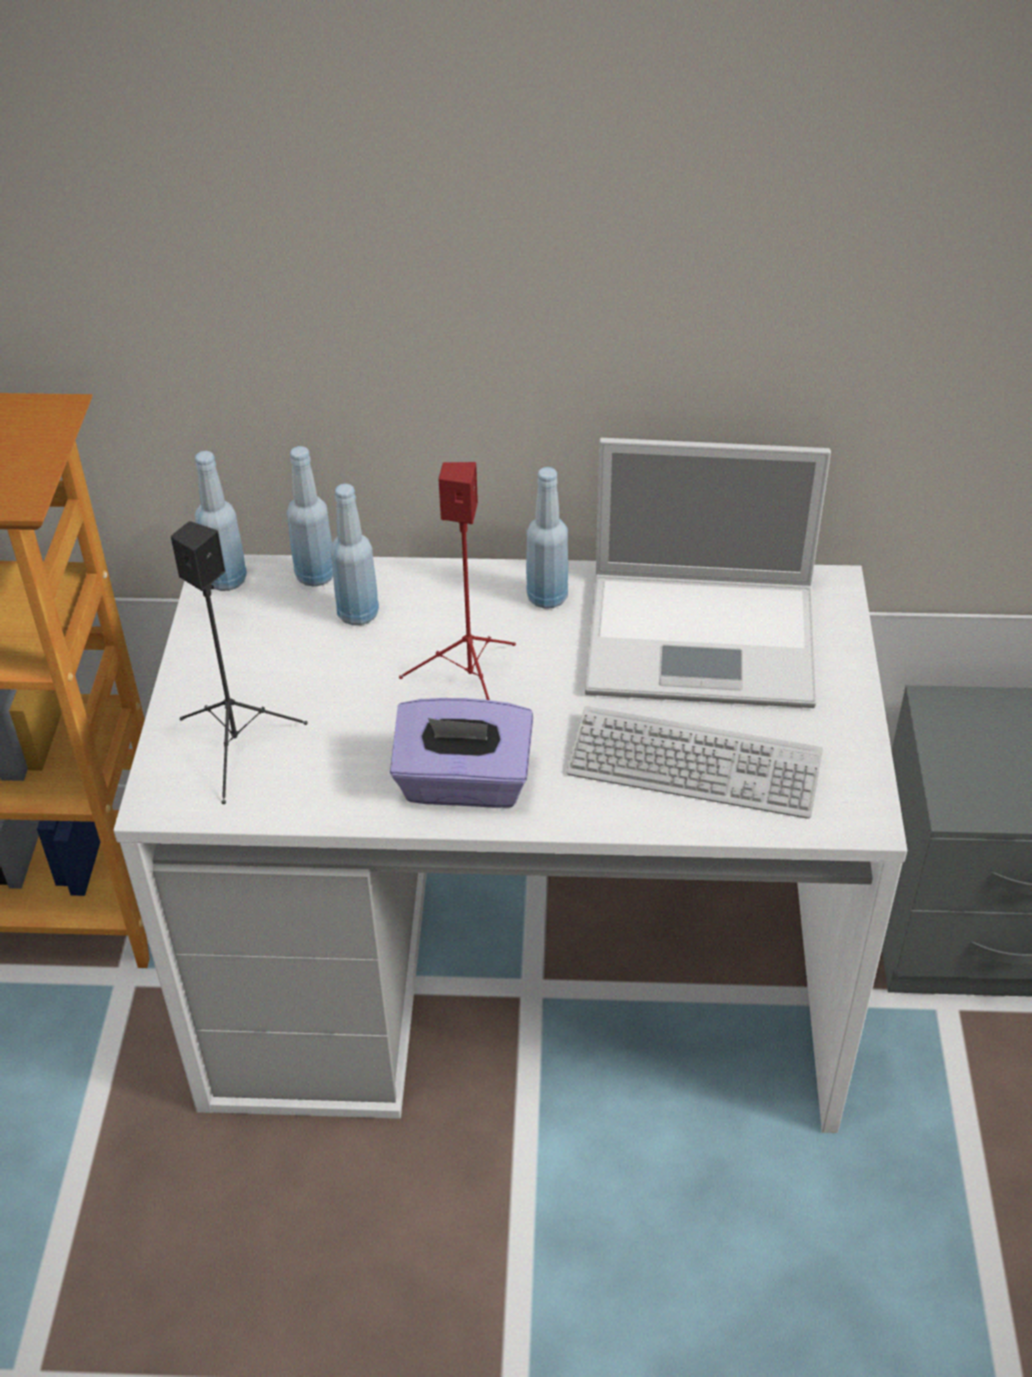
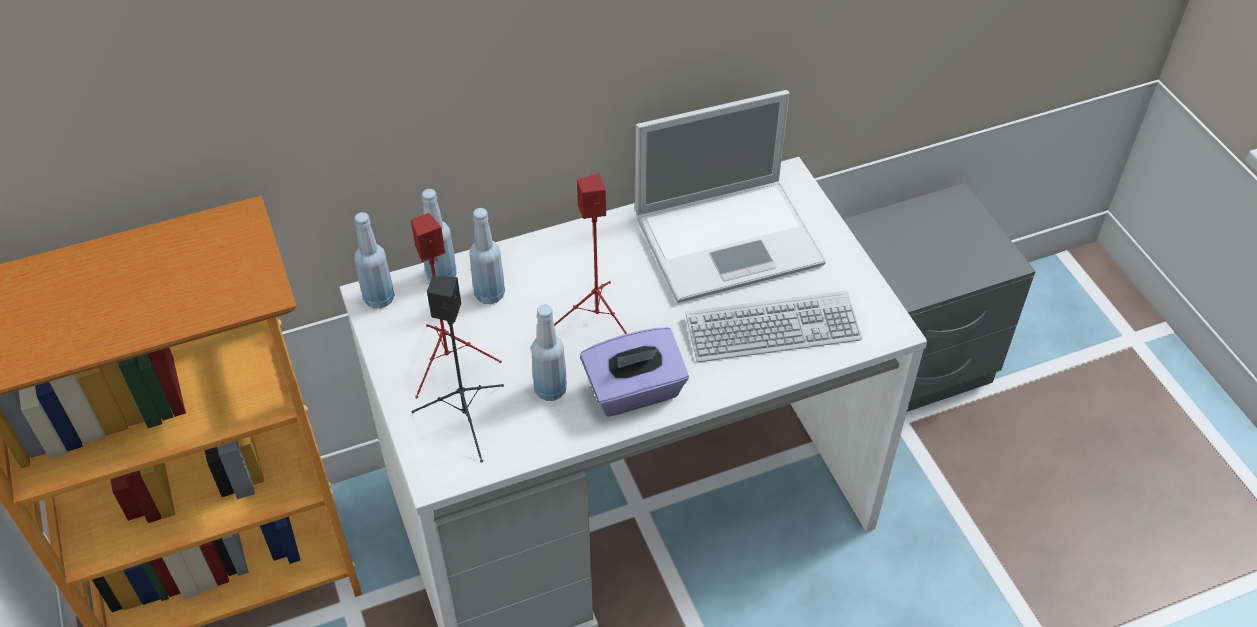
camera: 25 degrees left, 5 degrees up
blue bottle [526,467,568,609] -> blue bottle moved to [531,305,567,401]
none -> red speaker [411,213,502,398]

